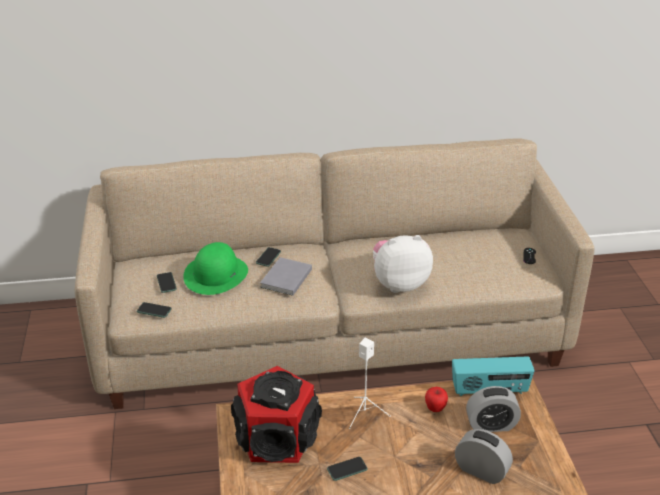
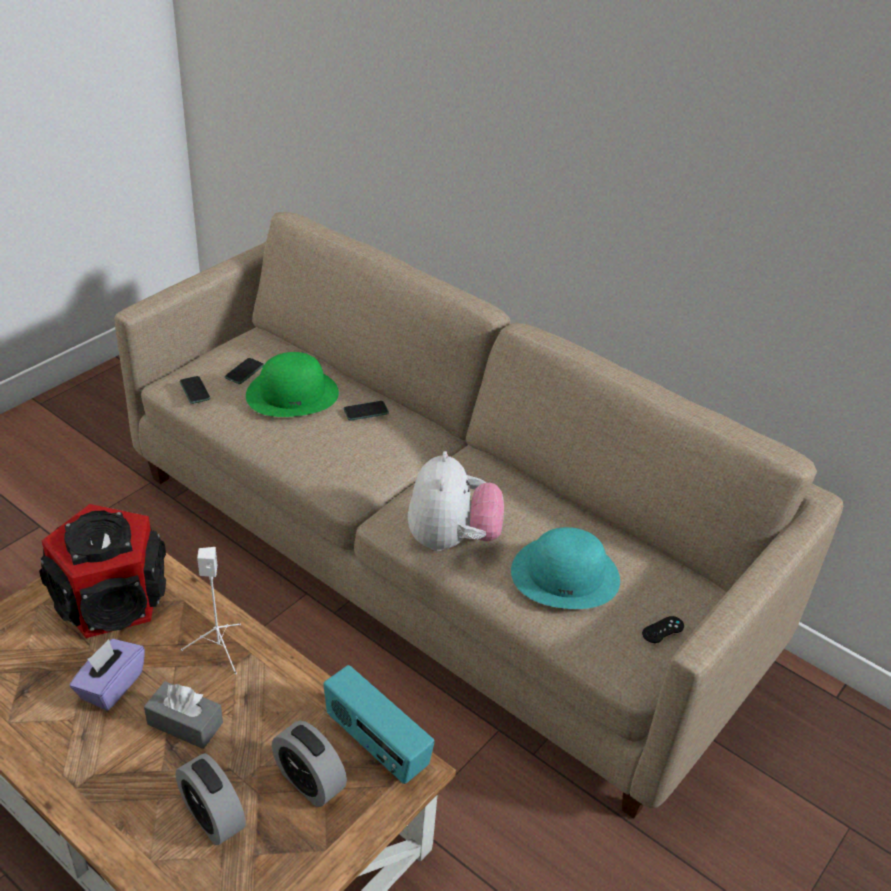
camera: 45 degrees right, 5 degrees up
grey book [260,257,312,296] -> none
phone [327,457,368,481] -> purple tissue box [69,639,145,711]
plush toy [373,235,433,293] -> plush toy turned 60 degrees clockwise [408,451,504,551]
apple [425,387,448,412] -> none
alarm clock [455,429,513,484] -> alarm clock turned 150 degrees clockwise [175,753,246,845]
none -> grey tissue box [144,681,223,749]
none -> turquoise hat [511,527,620,609]

